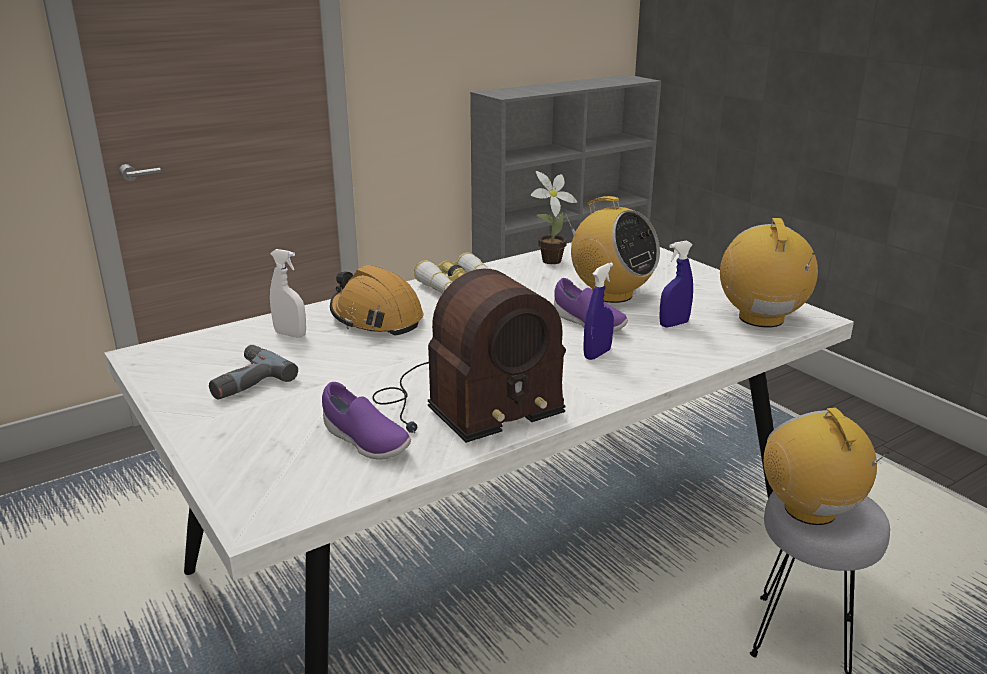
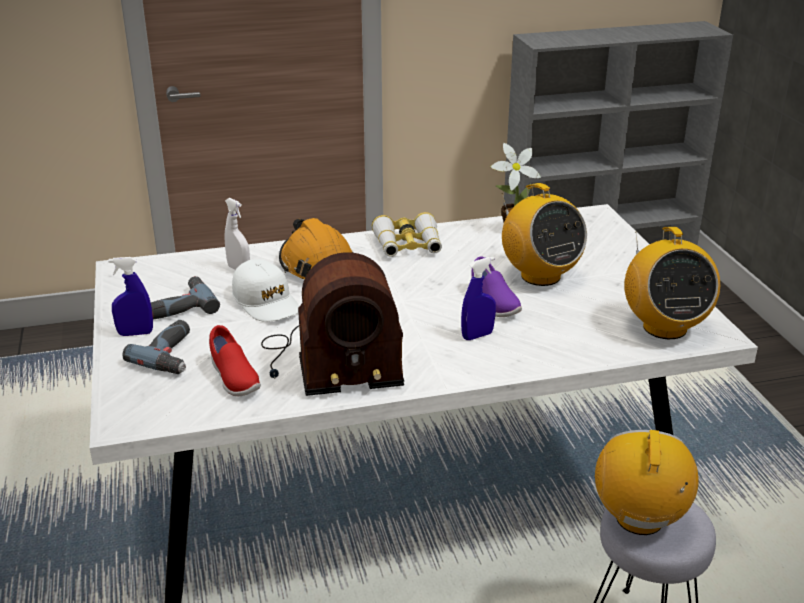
camera: 20 degrees right, 5 degrees up
purple shoe [322,382,411,460] -> red shoe [209,325,261,396]
blue spray bottle [659,240,693,328] -> blue spray bottle moved to [108,257,153,336]
radio [720,218,818,327] -> radio turned 150 degrees clockwise [624,227,720,339]
none -> power drill [123,320,190,374]
none -> white cap [232,259,299,322]

